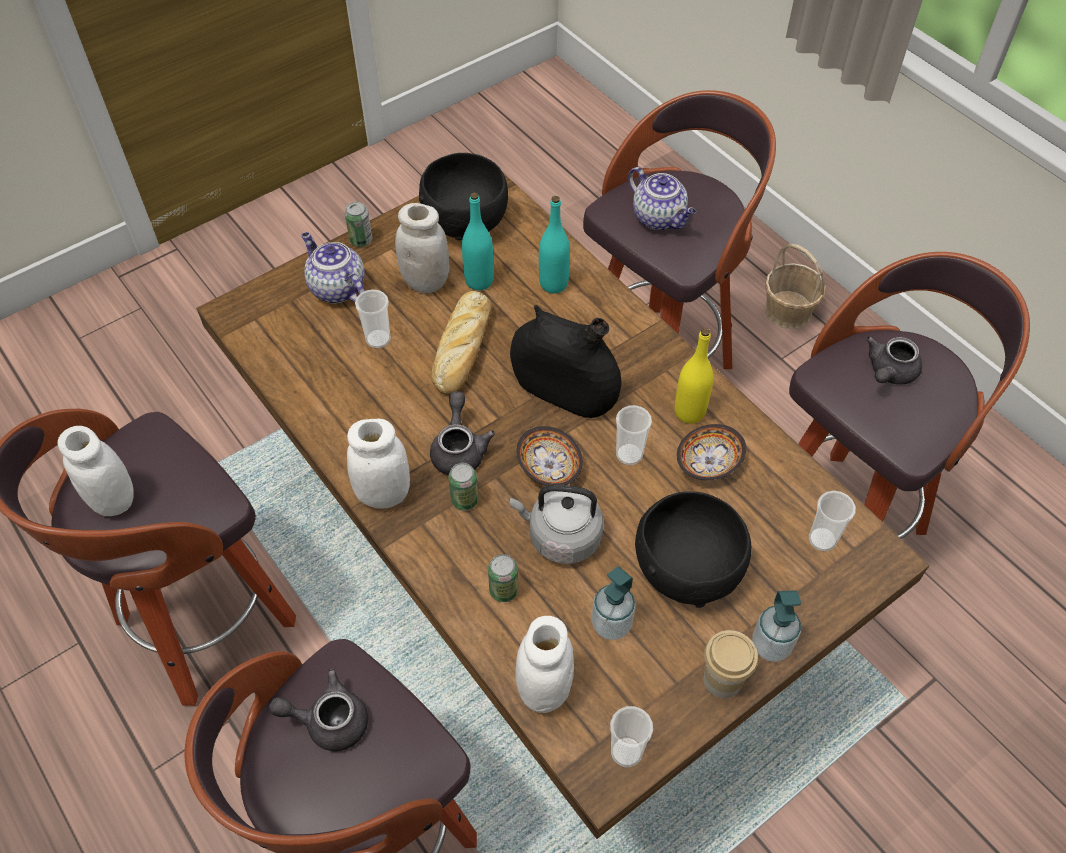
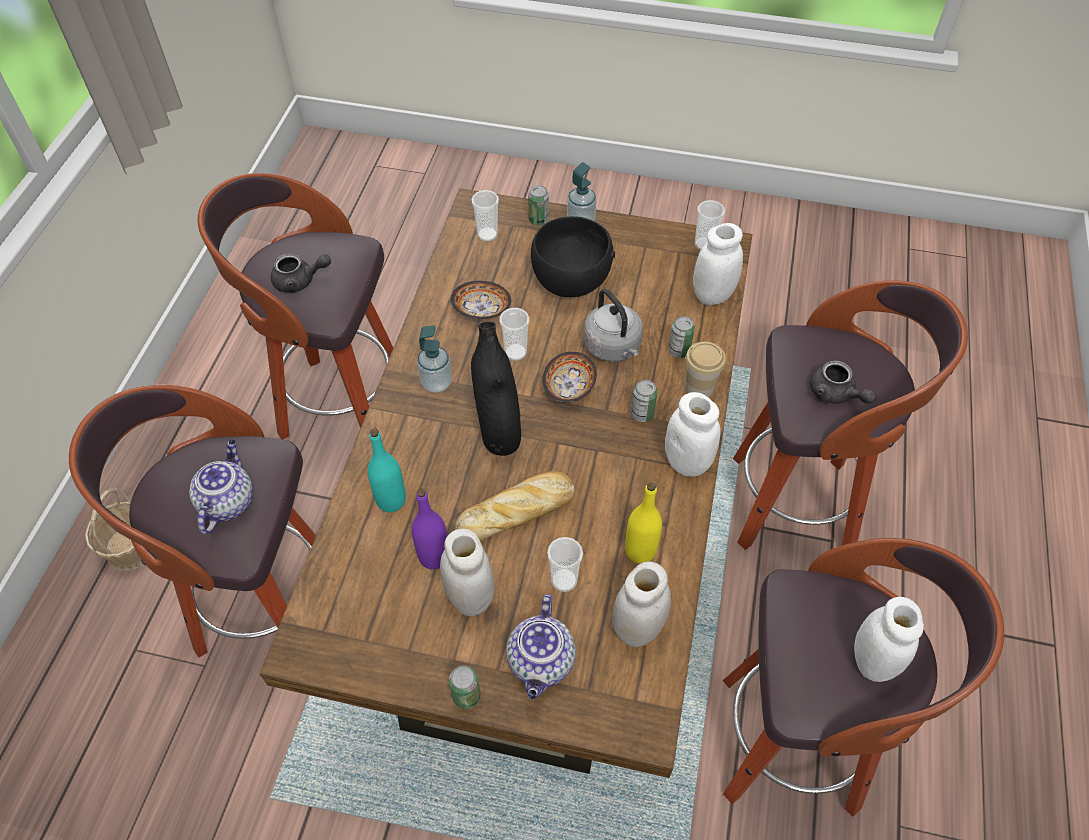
camera: 130 degrees left, 0 degrees up
black bowl [419,153,508,240] -> none
grey teapot [430,391,495,475] -> none
turquoise bottle [462,193,494,290] -> purple bottle [412,488,447,569]
soap dispenser [591,566,636,640] -> soap dispenser moved to [417,325,452,393]
yellow bottle [675,328,713,424] -> yellow bottle moved to [625,482,662,564]
cup [703,630,758,698] -> cup moved to [685,342,726,397]
none -> can [528,185,549,225]
none -> white jar [612,561,671,647]

